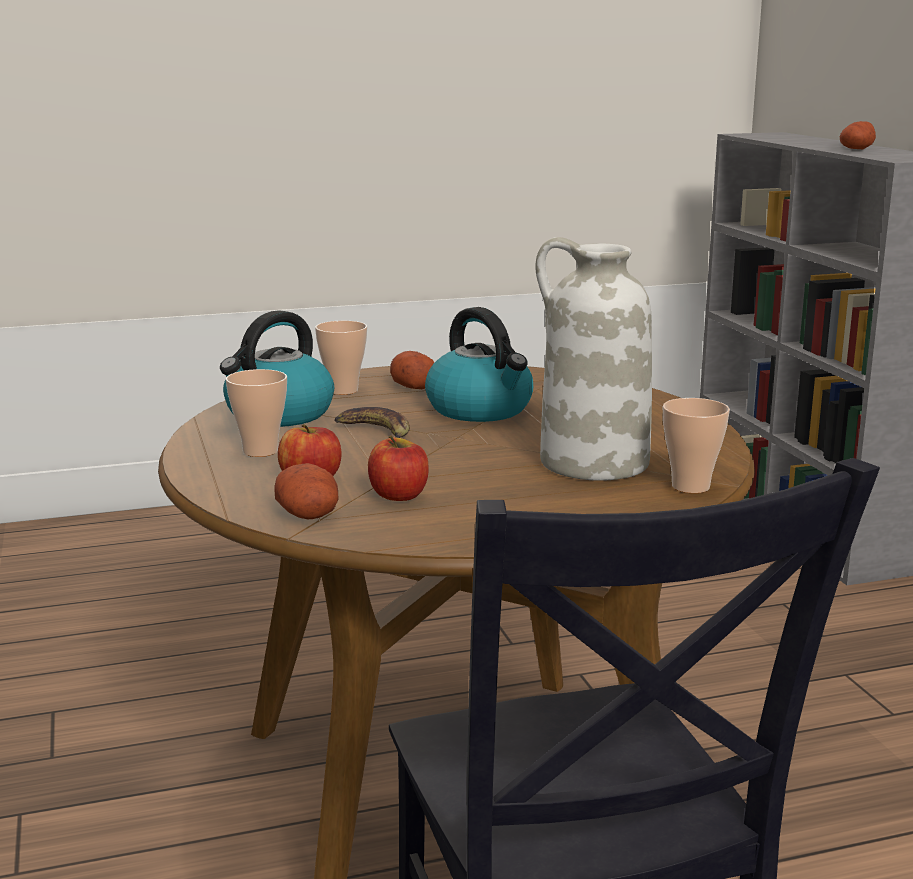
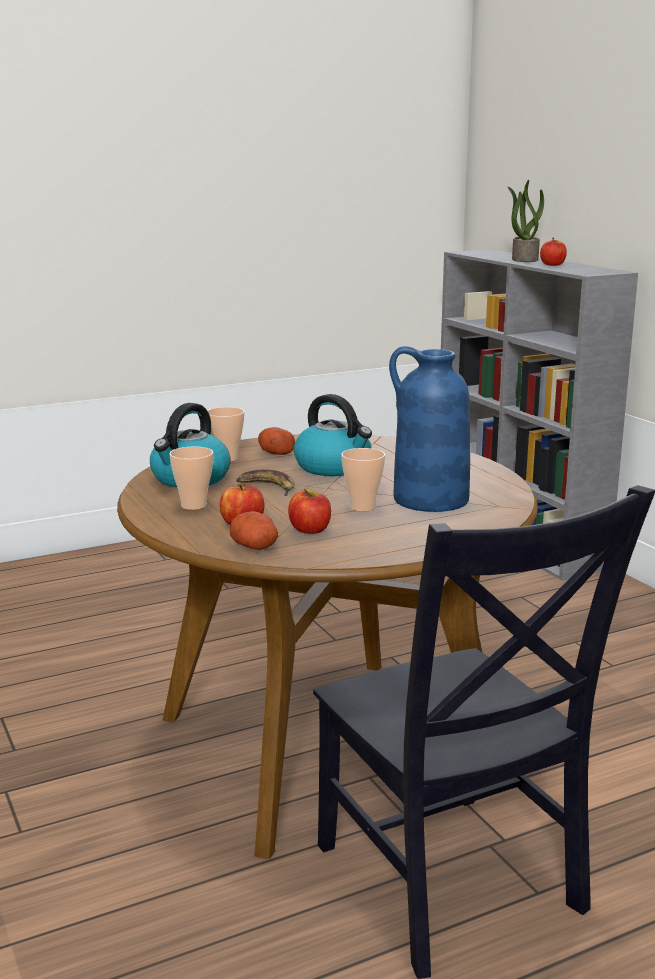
camera: 10 degrees left, 0 degrees up
white vase [535,237,652,481] -> blue vase [389,346,470,512]
cup [663,398,730,493] -> cup moved to [341,448,385,512]
potato [840,121,876,149] -> apple [540,238,567,266]
none -> potted plant [508,180,544,262]

